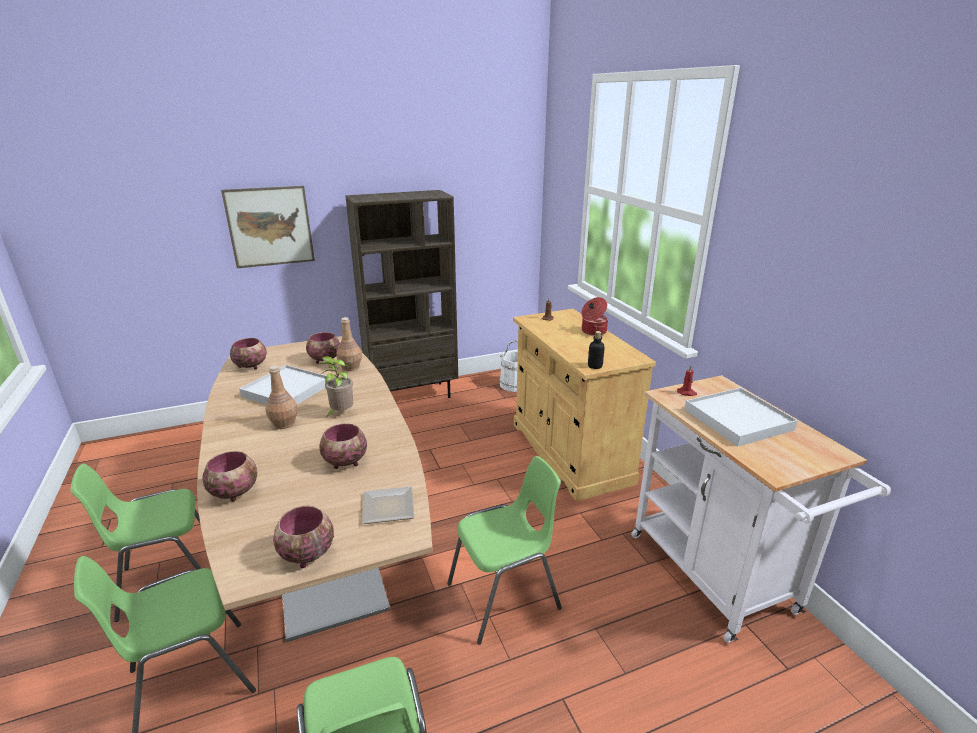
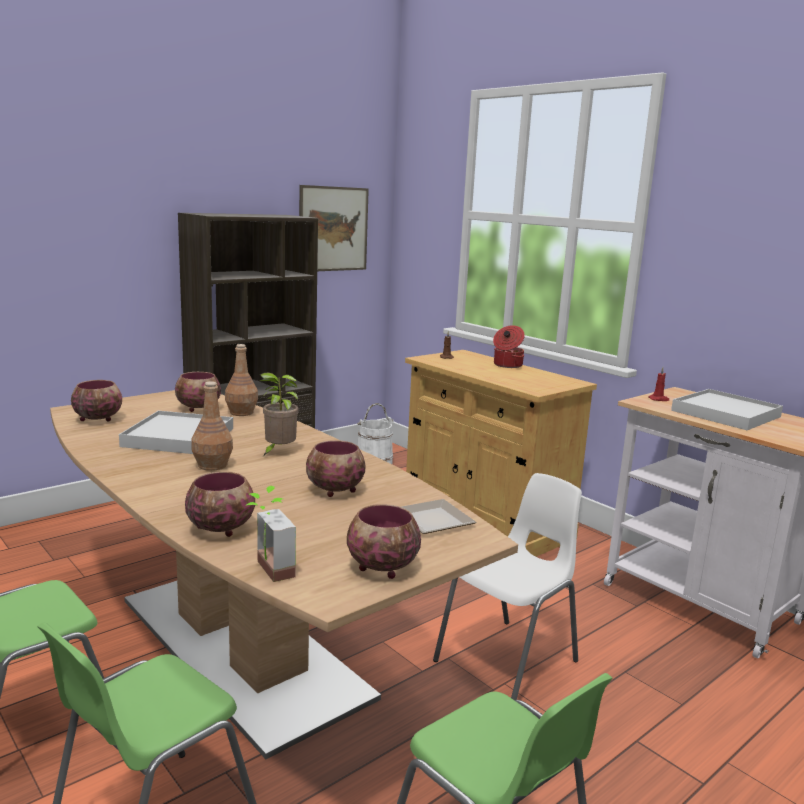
camera: 20 degrees left, 10 degrees down
picture [221,186,315,268] -> picture moved to [299,185,369,271]
green chair [447,456,562,645] -> white chair [433,473,582,700]
bottle [588,331,605,369] -> none
none -> potted plant [245,486,296,582]

